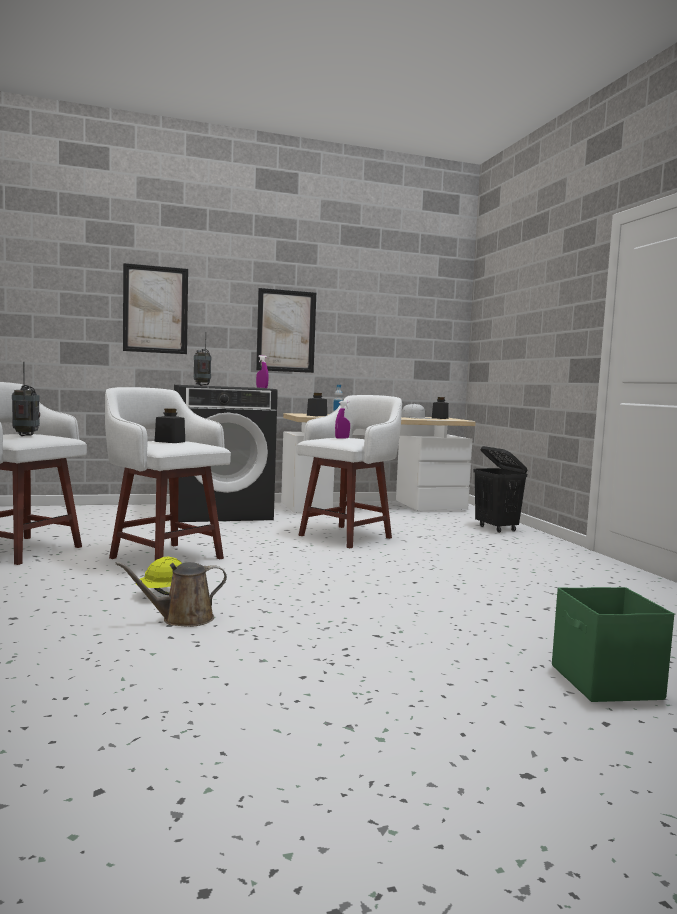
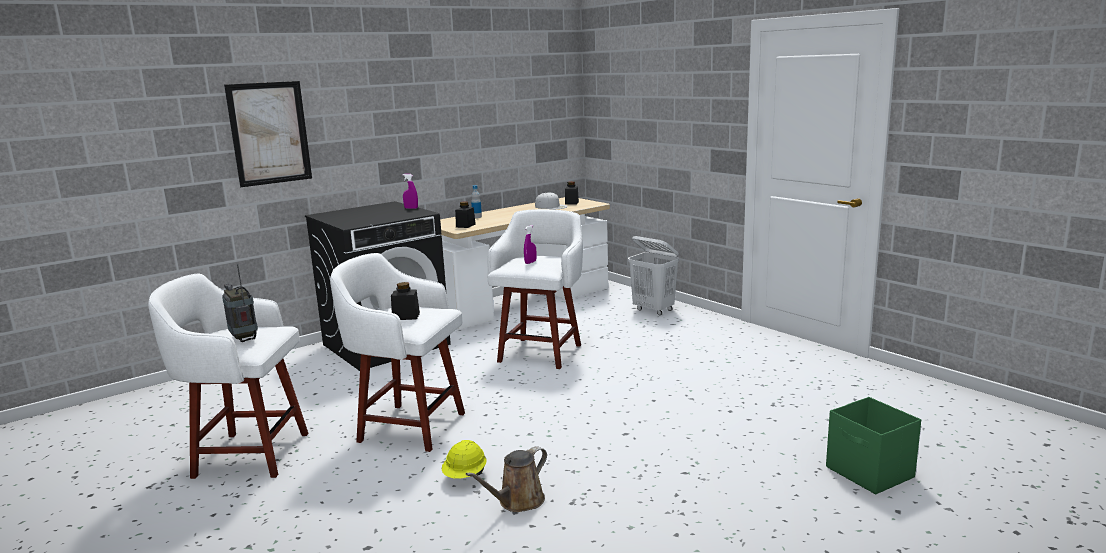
camera: 20 degrees left, 10 degrees up
radio [194,332,212,386] -> none
picture [256,288,316,373] -> none
black laundry basket [473,446,528,533] -> white laundry basket [628,236,679,315]

